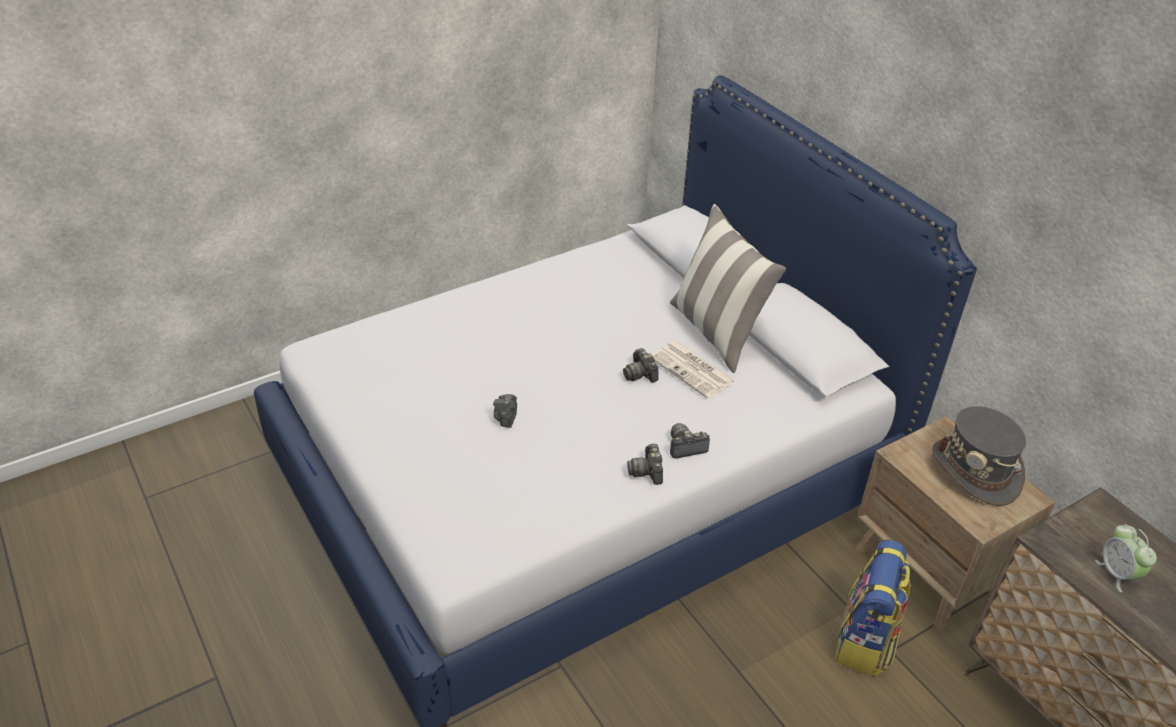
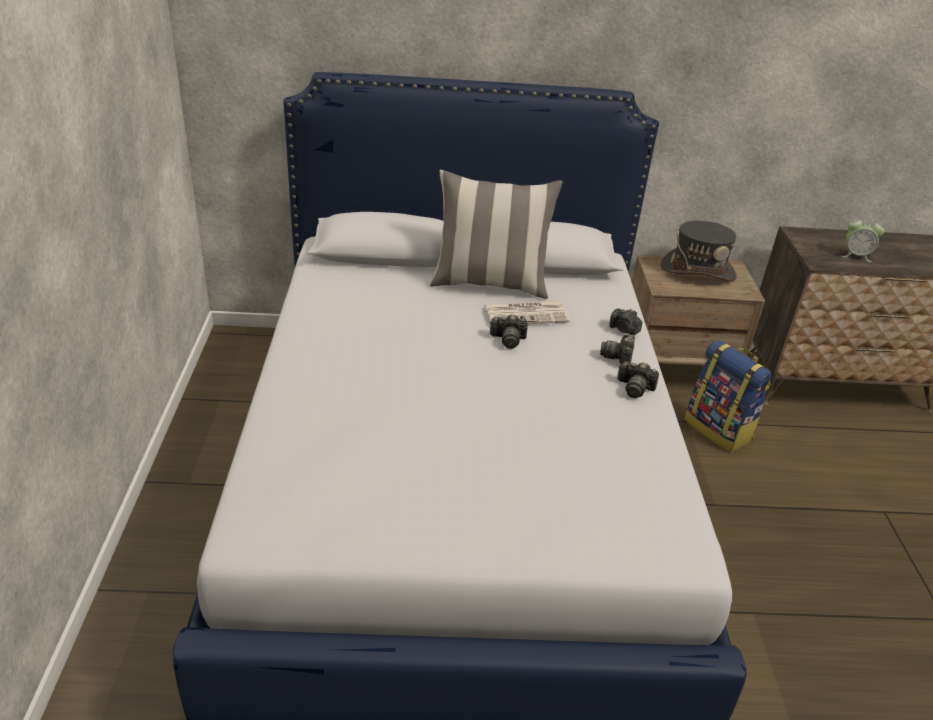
camera: 60 degrees left, 5 degrees down
camera [493,394,517,428] -> camera moved to [609,309,642,335]

